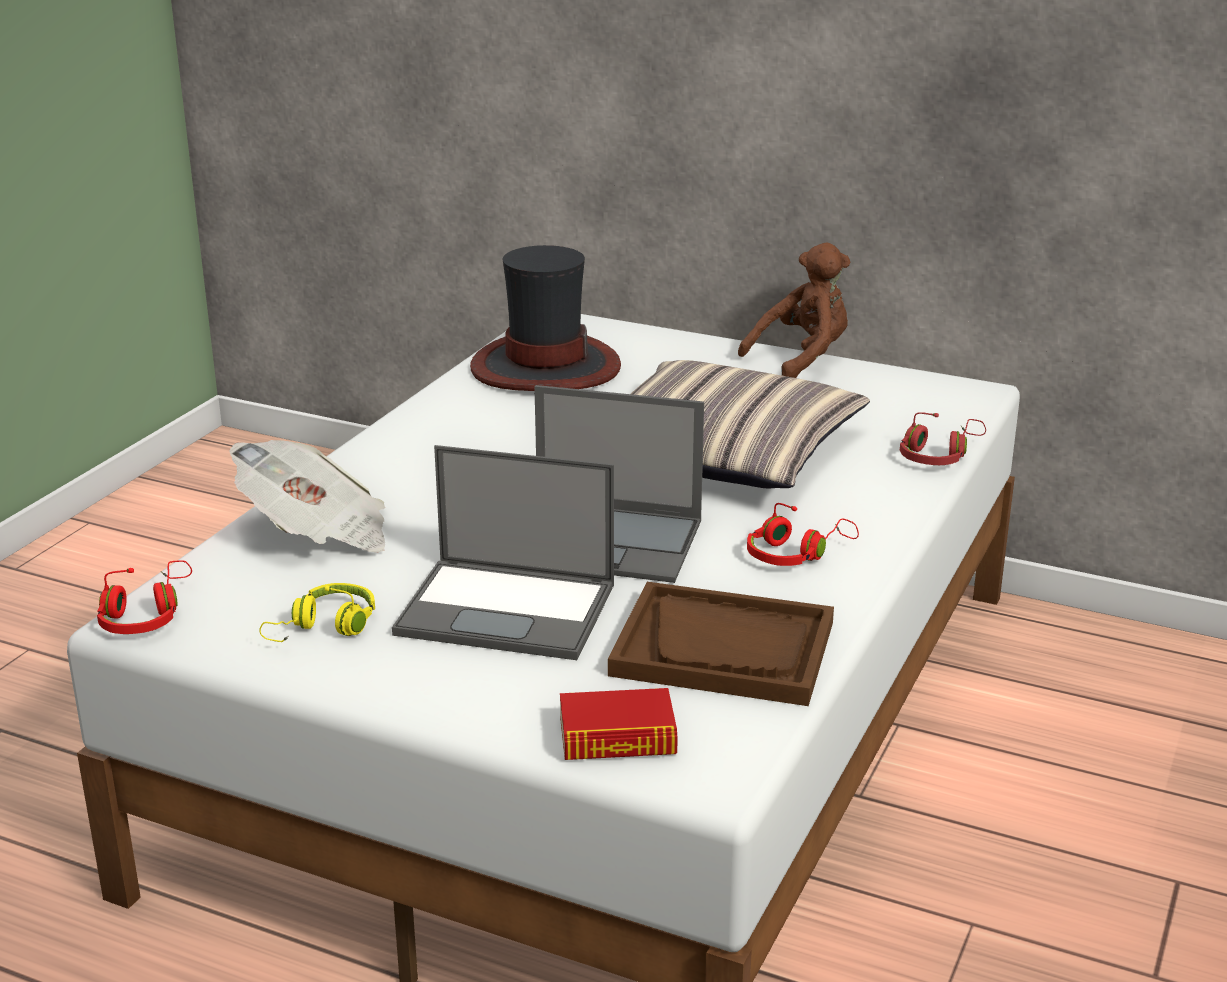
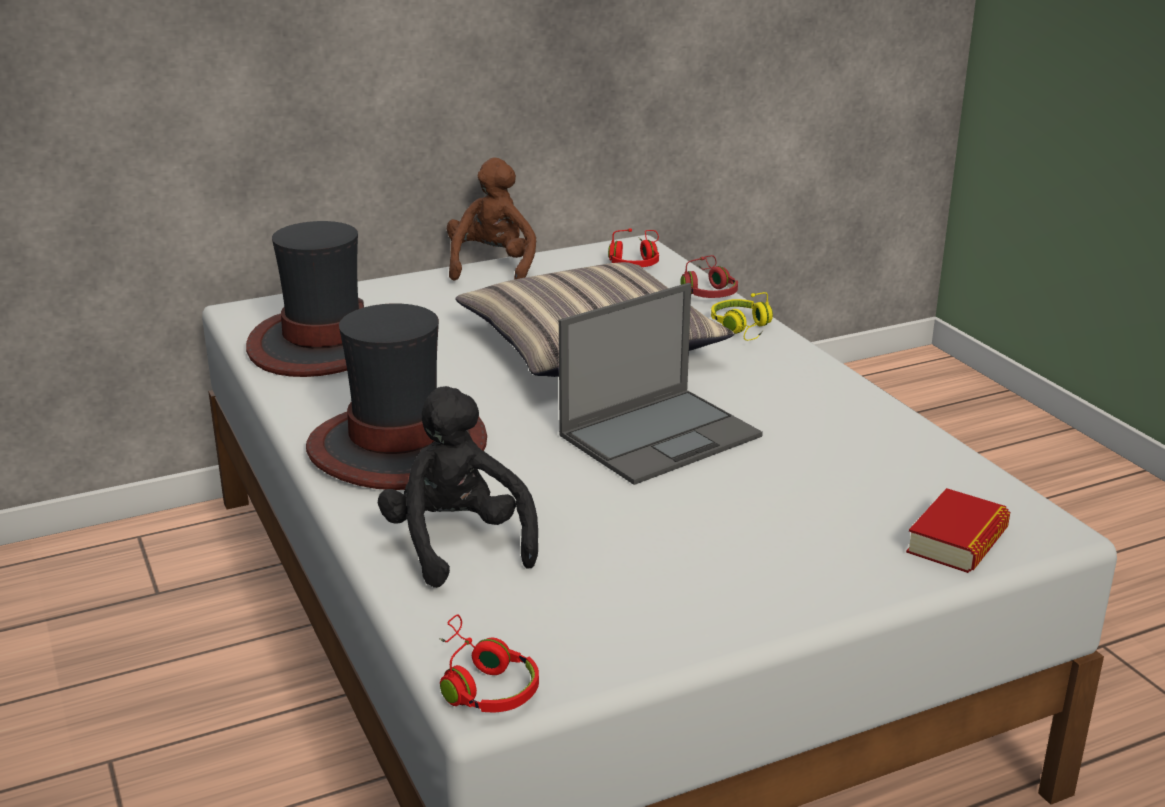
camera: 50 degrees left, 0 degrees up
newspaper [229,440,385,552] -> black plush toy [378,386,538,588]
yellow headphones [259,583,375,642] -> yellow headphones moved to [711,292,773,341]
laptop [392,445,614,660] -> none
brown tray [608,582,834,706] -> none
red headphones [747,503,859,566] -> red headphones moved to [608,228,659,267]
none -> hat [306,304,487,490]

